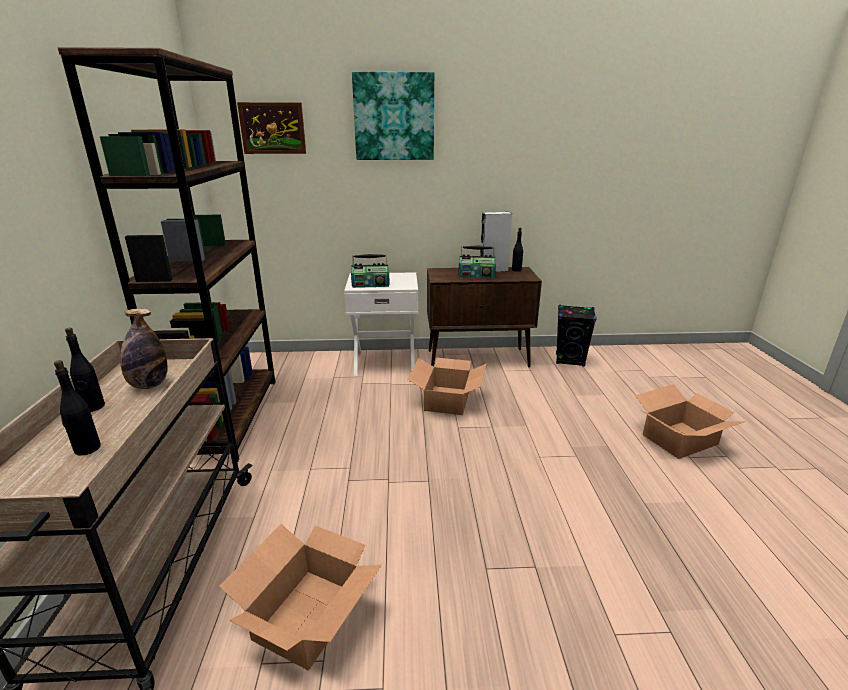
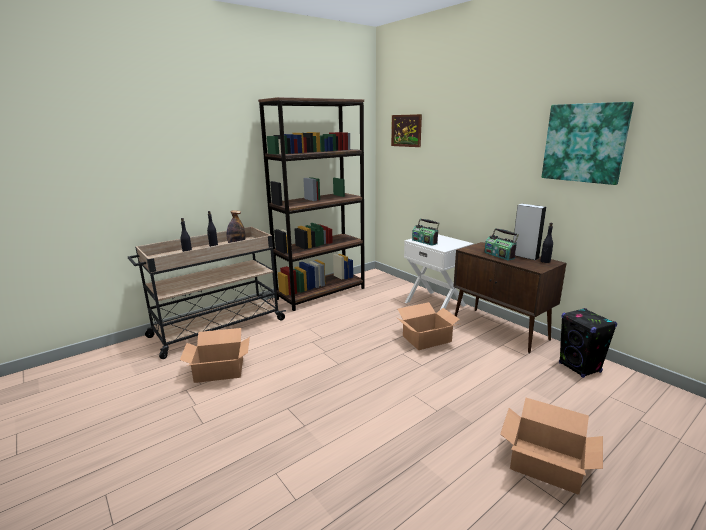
camera: 55 degrees right, 5 degrees down
picture [352,72,434,160] -> picture moved to [542,102,634,185]

